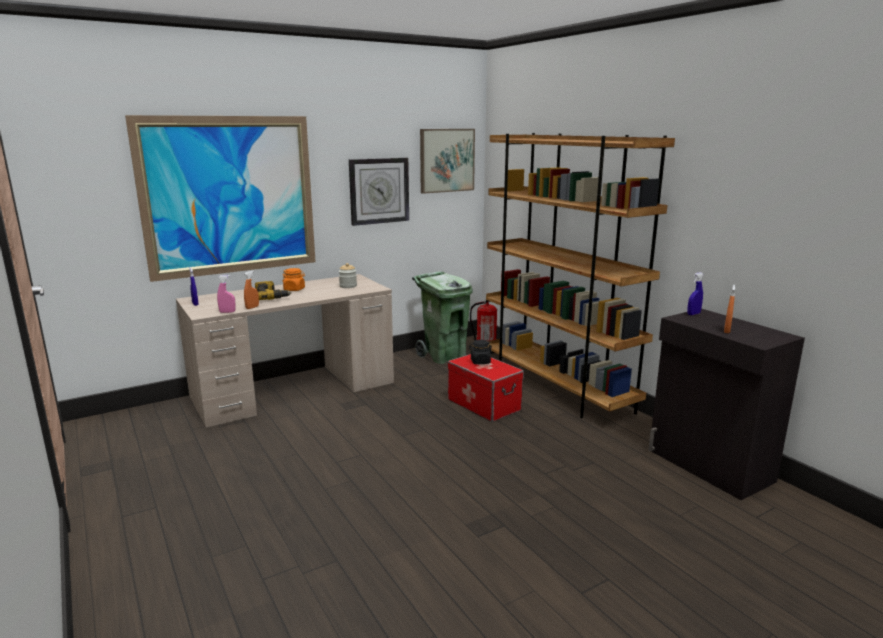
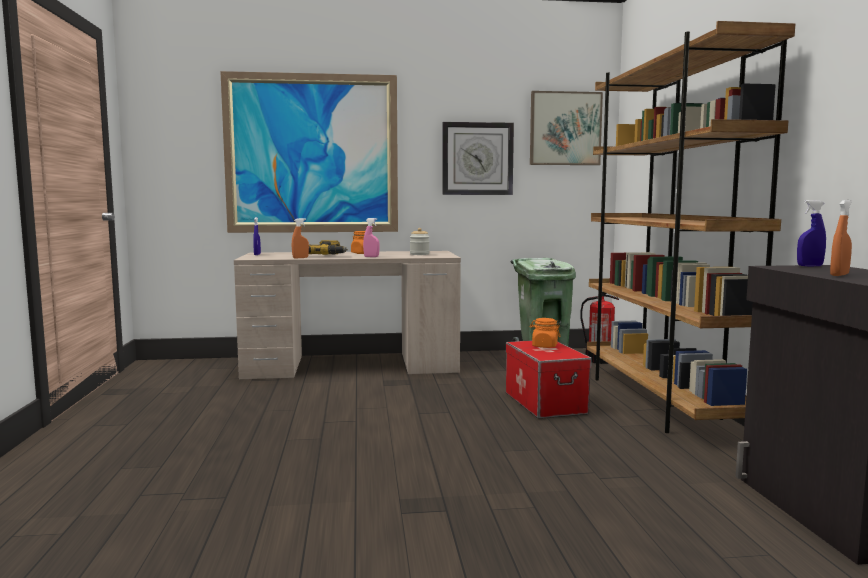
camera: 25 degrees right, 10 degrees down
pink spray bottle [217,275,236,313] -> pink spray bottle moved to [363,218,380,257]
black jar [469,340,492,364] -> orange jar [530,318,560,348]

